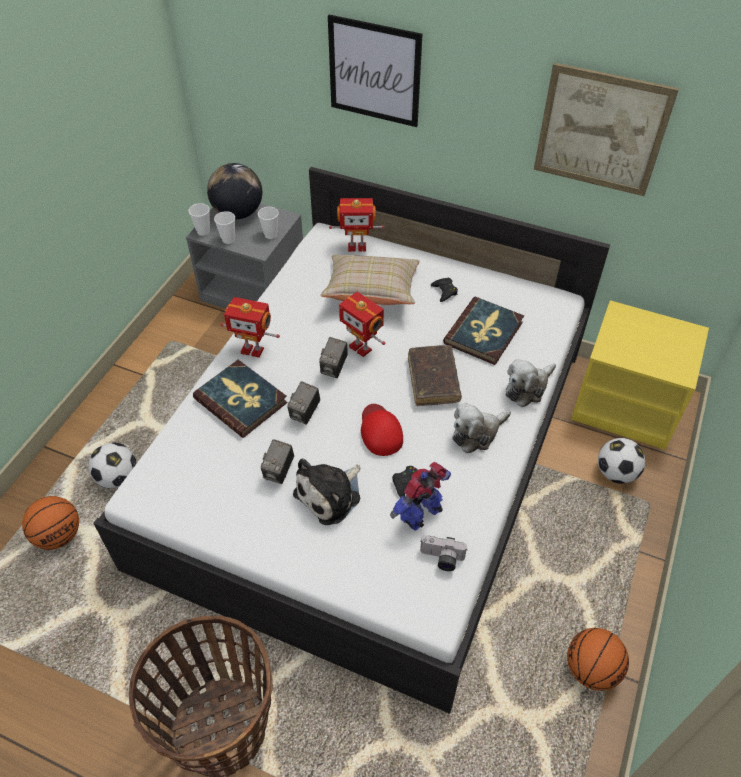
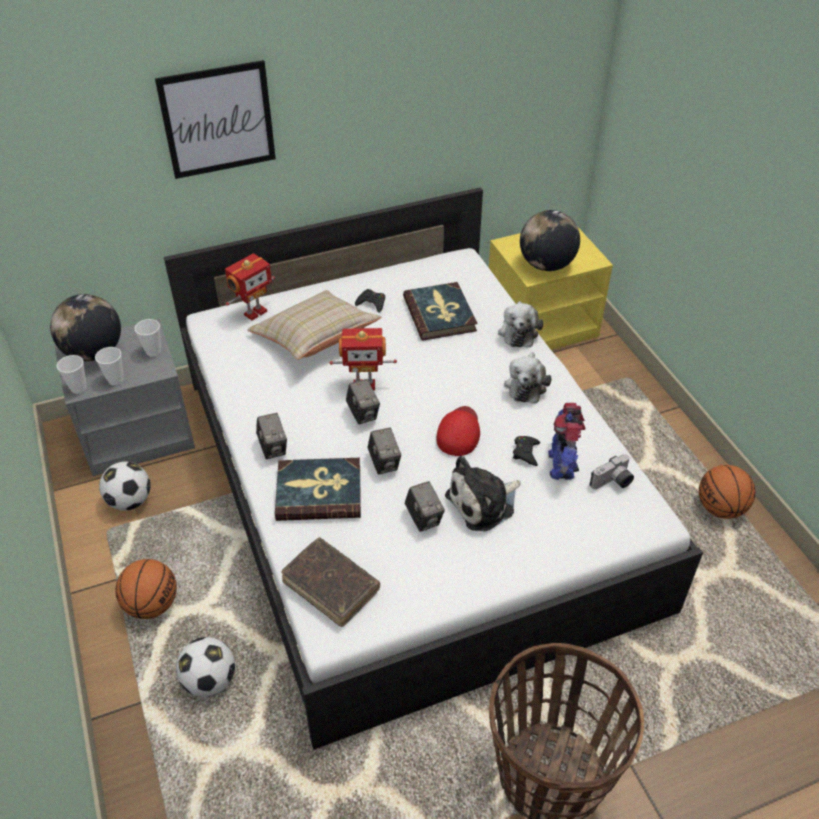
camera: 45 degrees left, 5 degrees down
basketball [22,496,79,550] -> basketball moved to [115,559,177,619]
toy robot [221,297,280,358] -> camera [256,413,287,459]
plush toy [293,458,360,525] -> plush toy turned 60 degrees clockwise [445,456,521,531]
red cap [361,404,403,456] -> red cap turned 75 degrees clockwise [437,406,480,456]
brown book [408,345,462,406] -> brown book moved to [282,537,380,627]
picture [534,63,679,196] -> none
football [598,438,645,484] -> football moved to [99,461,151,510]
none -> globe [520,210,580,271]

